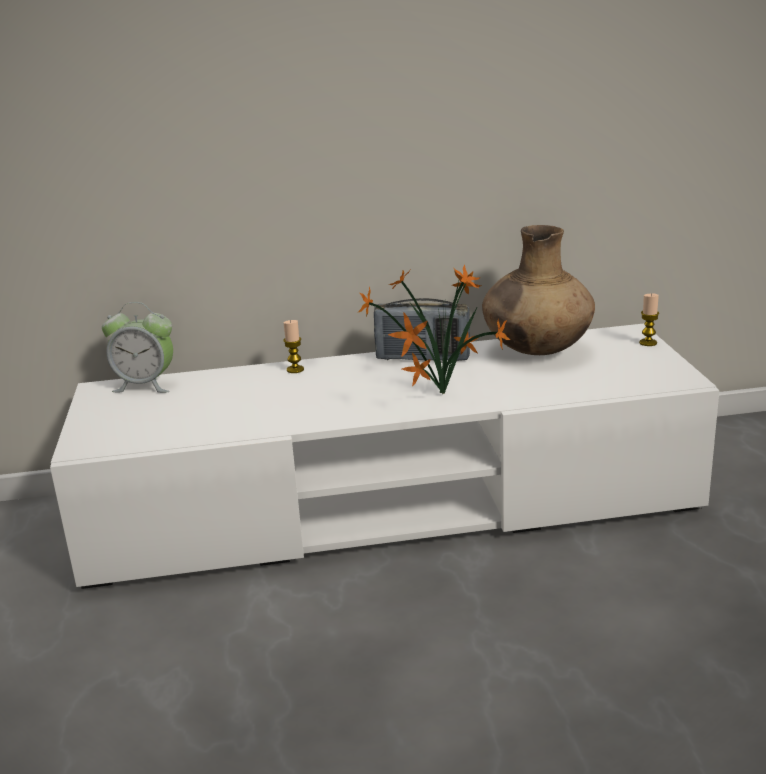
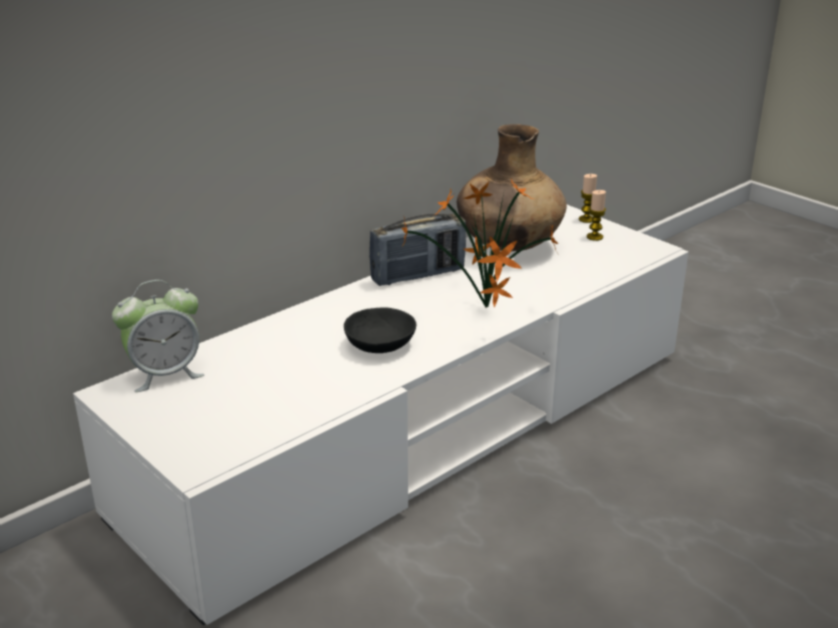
camera: 35 degrees left, 5 degrees up
candle [284,320,304,373] -> candle moved to [587,190,606,241]
none -> black bowl [344,307,416,353]

